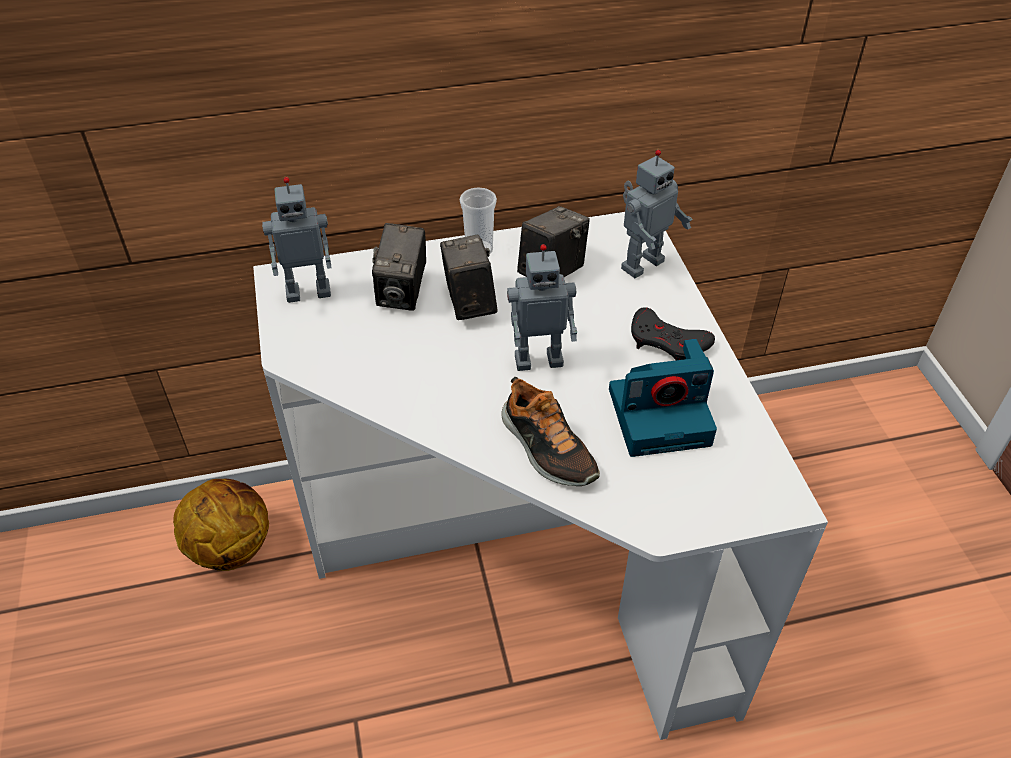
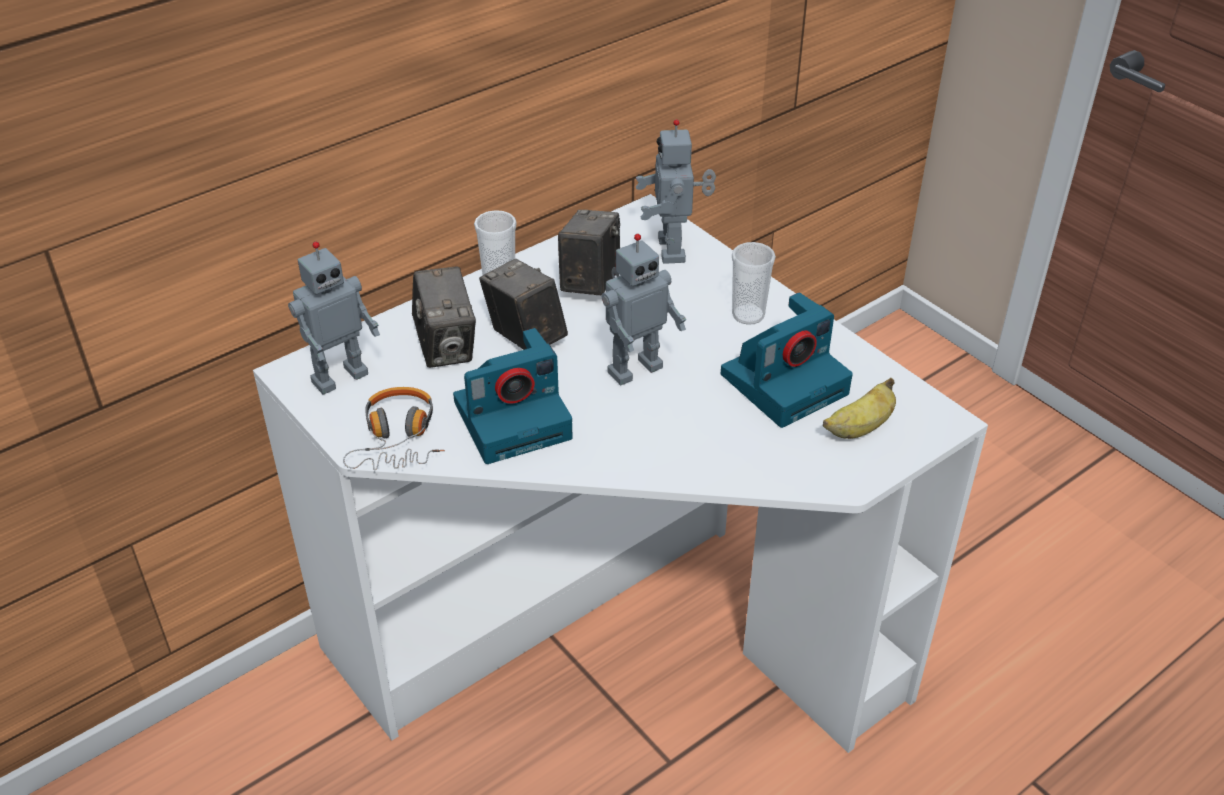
camera: 25 degrees left, 5 degrees down
basketball [173,478,269,571] -> none
shoe [501,377,600,486] -> none
toy robot [621,150,693,278] -> toy robot turned 150 degrees clockwise [636,119,716,264]
grey game controller [631,307,715,360] -> cup [732,242,776,325]
none -> headphones [343,387,445,471]
none -> camera [453,328,573,464]
none -> banana [823,378,896,439]

